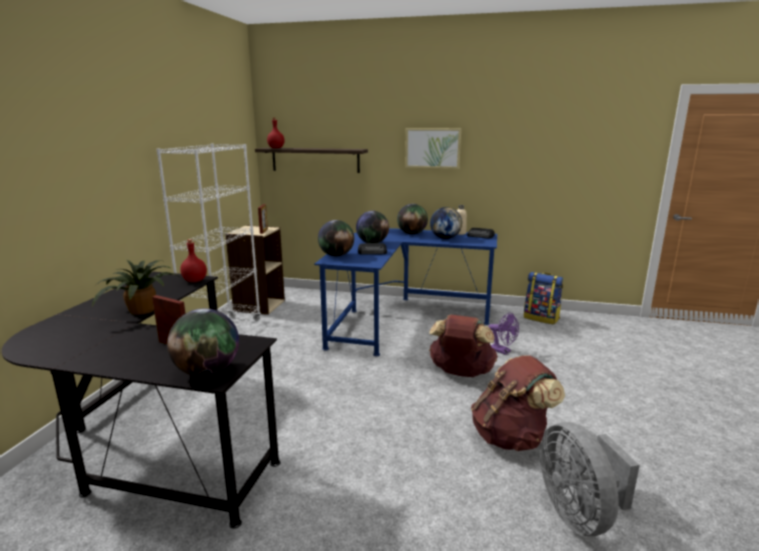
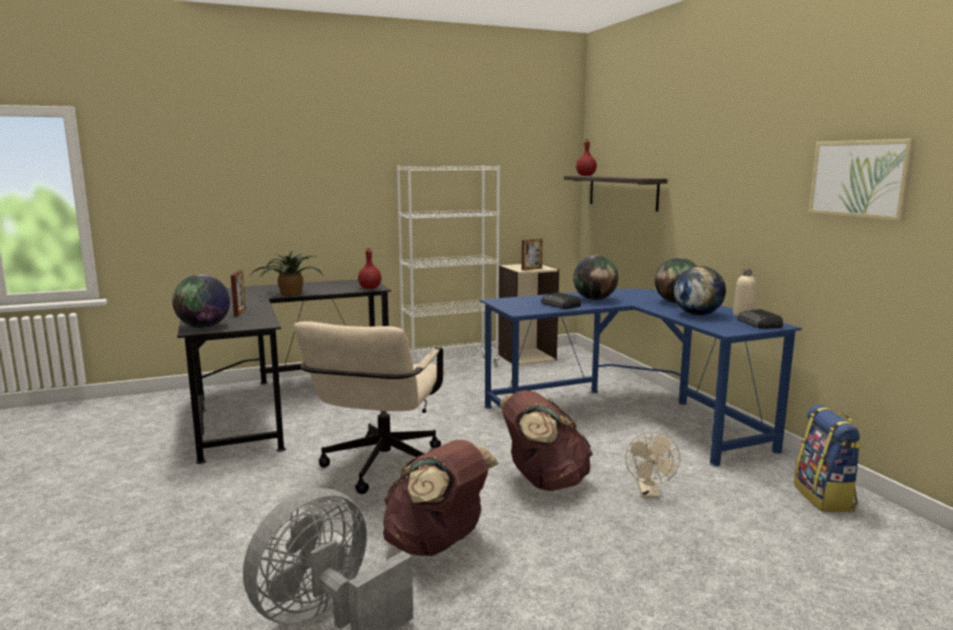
camera: 55 degrees right, 5 degrees down
globe [318,220,354,257] -> none
picture [405,128,461,169] -> picture moved to [808,139,916,221]
purple fan [489,312,519,355] -> beige fan [625,431,680,498]
none -> beige office chair [294,321,445,494]

